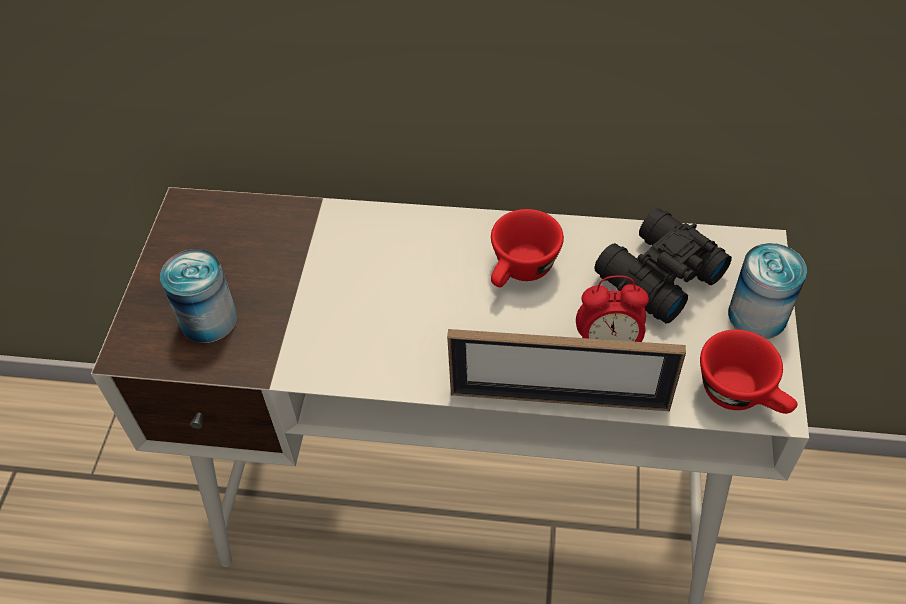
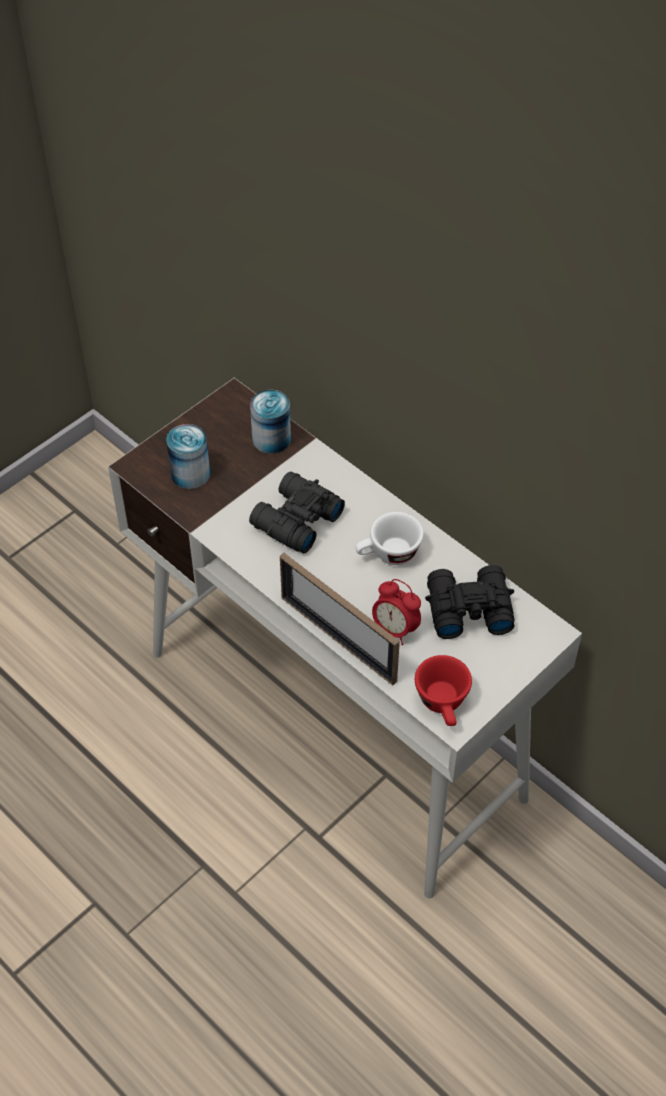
camera: 35 degrees right, 0 degrees up
red cup [491,209,564,288] -> white cup [356,512,424,565]
can [728,243,807,339] -> can moved to [250,390,291,454]
none -> black binoculars [249,472,345,554]

